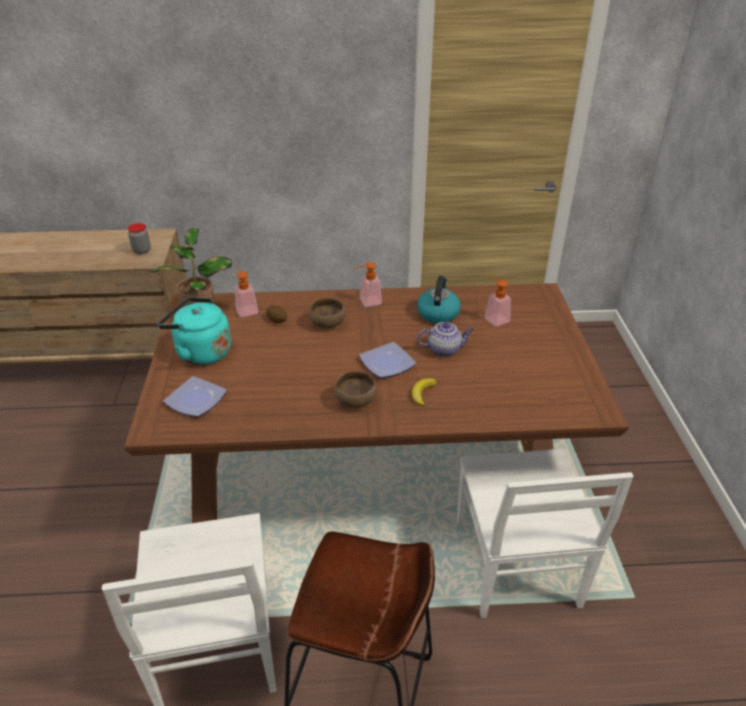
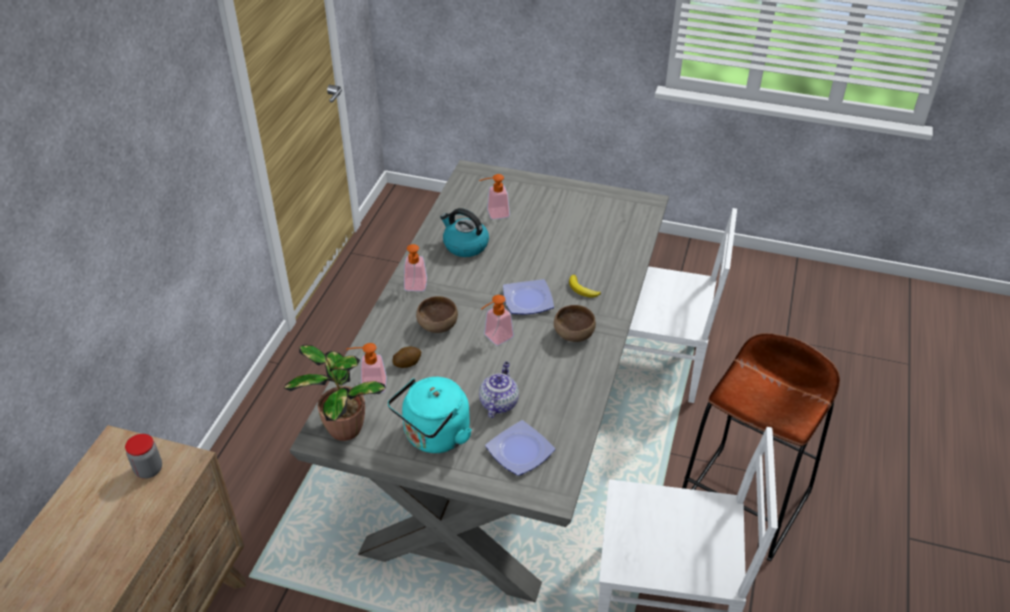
camera: 70 degrees left, 5 degrees up
brown dining table [124,283,629,523] -> grey dining table [290,160,669,602]
teapot [417,322,474,357] -> teapot moved to [479,362,519,418]
none -> soap dispenser [481,295,514,346]

